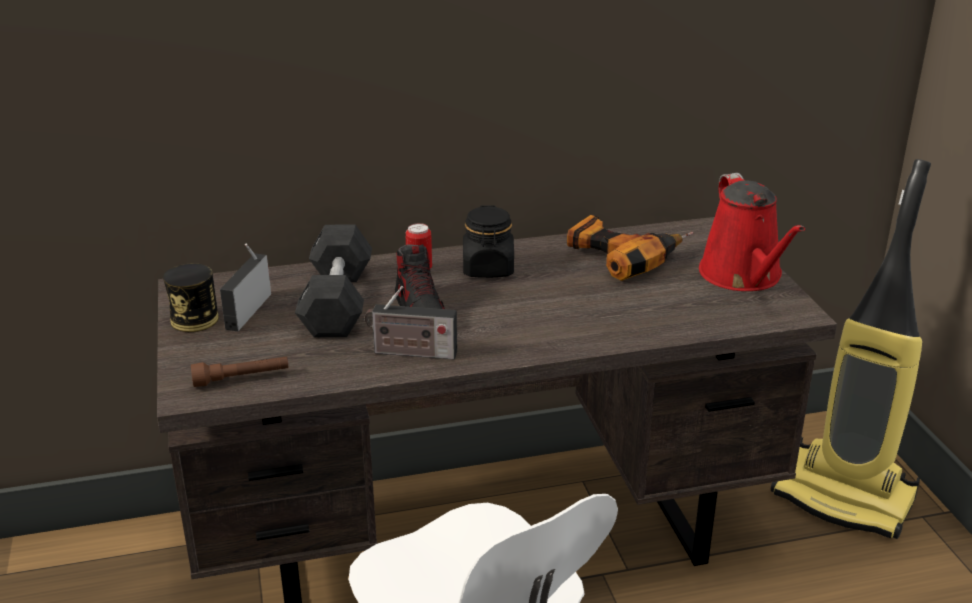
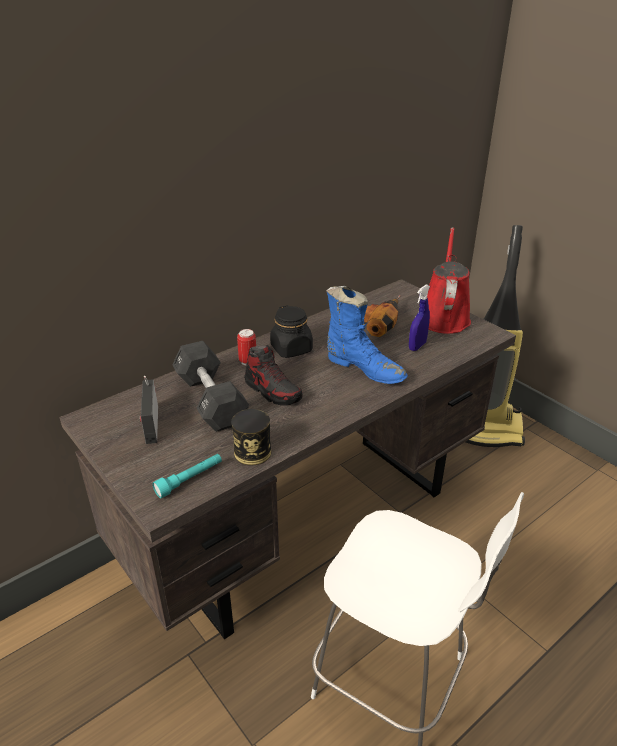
camera: 25 degrees left, 5 degrees up
can [163,263,219,332] -> can moved to [231,409,271,466]
brown flashlight [191,357,288,387] -> turquoise flashlight [152,454,222,498]
radio [365,286,457,359] -> none
red watering can [699,173,805,291] -> red watering can turned 135 degrees counterclockwise [427,227,471,334]
none -> blue boot [326,286,408,384]
none -> blue spray bottle [409,285,430,351]

